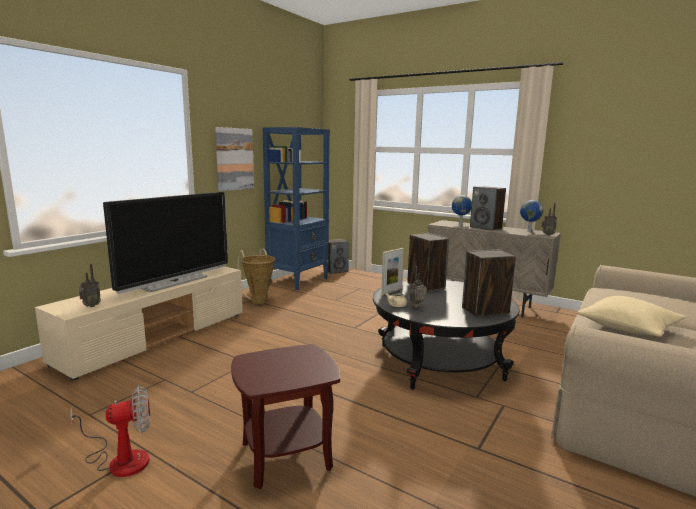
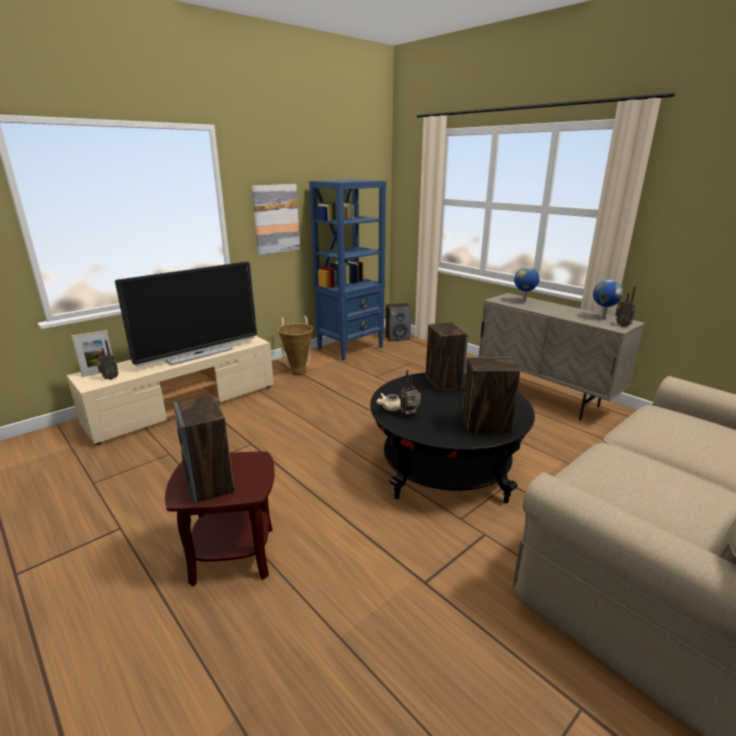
camera: 15 degrees right, 10 degrees up
fan [70,385,150,477] -> none
picture frame [381,248,404,295] -> picture frame moved to [71,330,113,377]
speaker [470,186,506,231] -> speaker moved to [173,395,235,504]
beige pillow [577,296,686,337] -> none

